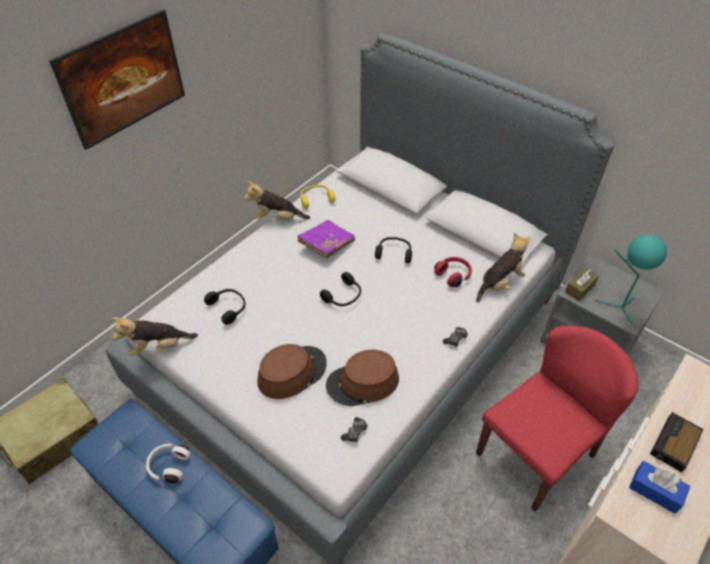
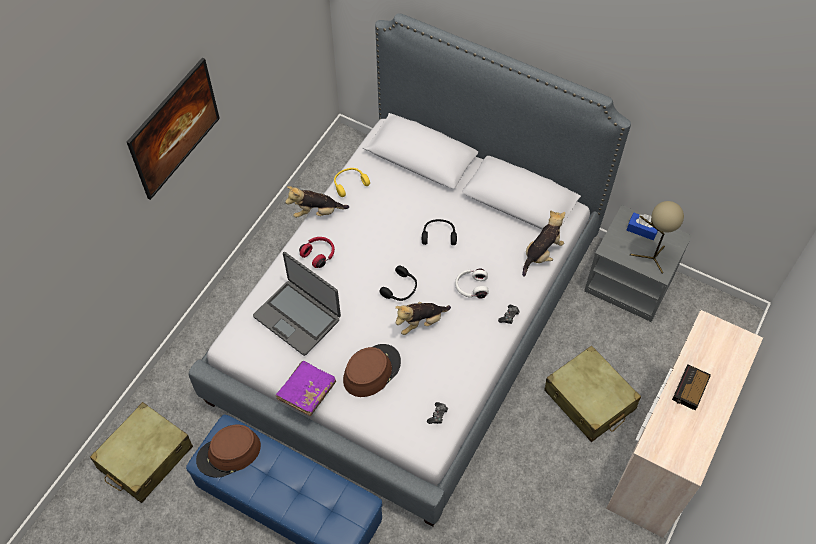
camera: 10 degrees left, 10 degrees up
plush toy [112,317,198,356] -> plush toy moved to [395,302,451,335]
white headphones [146,444,191,484] -> white headphones moved to [455,269,489,299]
black headphones [204,289,246,325] -> laptop [253,252,341,356]
purple book [297,220,355,258] -> purple book moved to [276,360,336,416]
brown hat [326,350,399,406] -> brown hat moved to [196,424,261,478]
red headphones [434,257,472,287] -> red headphones moved to [299,237,335,268]
red chair [476,325,639,512] -> beige suitcase [544,345,641,442]
brown tissue box [565,268,599,301] -> none
turquoise table lamp [595,234,667,324] -> beige table lamp [630,201,684,274]
blue tissue box [629,461,690,514] -> blue tissue box moved to [627,212,658,240]

